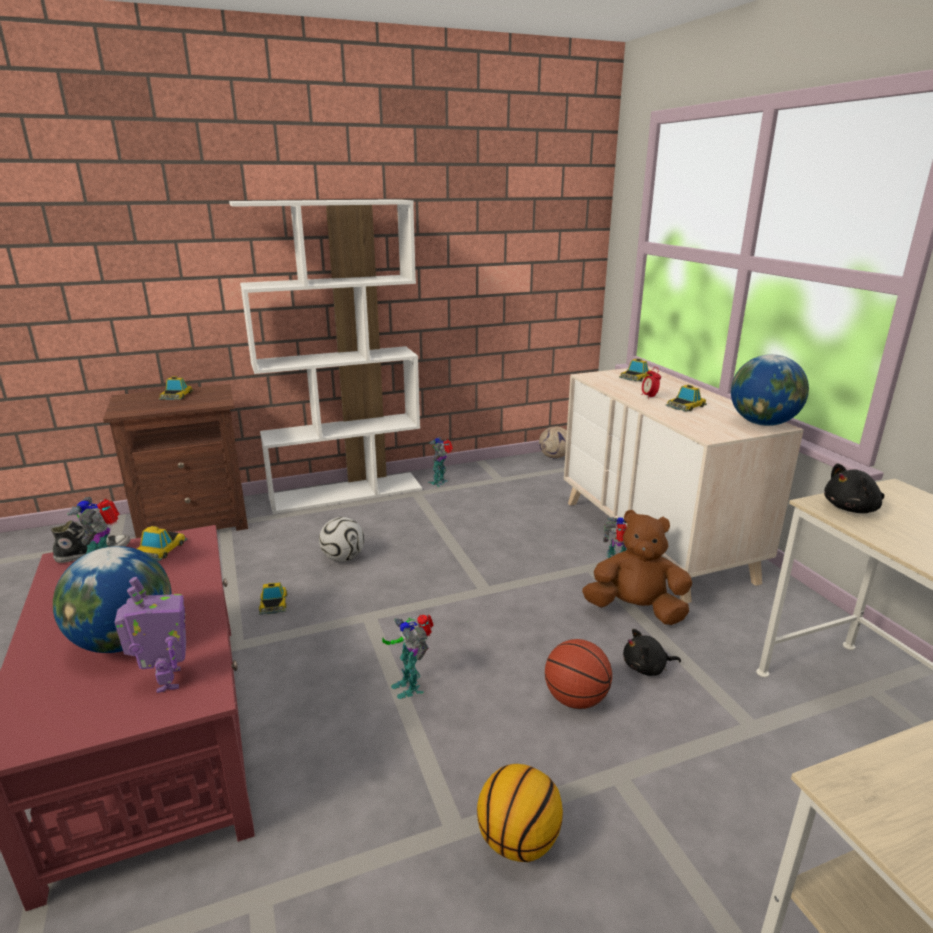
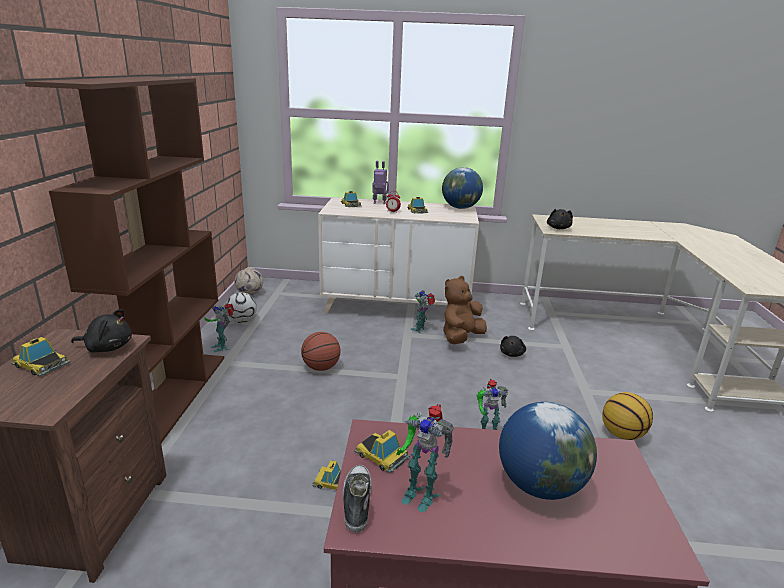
camera: 65 degrees left, 0 degrees up
toy robot [114,577,186,693] -> toy robot moved to [373,161,389,204]
white bookcase [229,199,422,514] -> brown bookcase [24,76,224,443]
football [319,517,364,562] -> football moved to [225,292,257,323]
basketball [545,639,612,709] -> basketball moved to [301,332,341,371]
none -> black plush toy [71,309,132,353]

